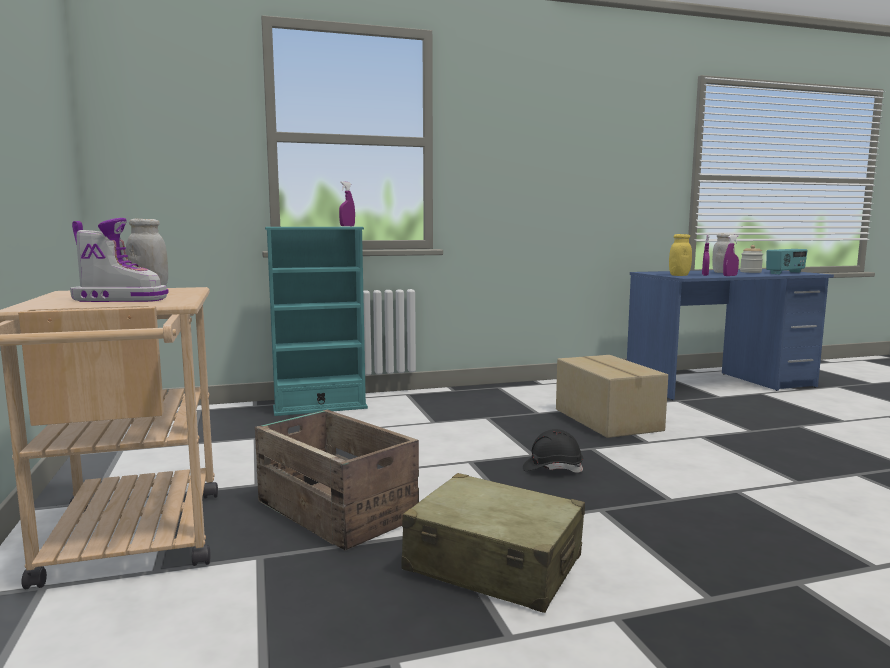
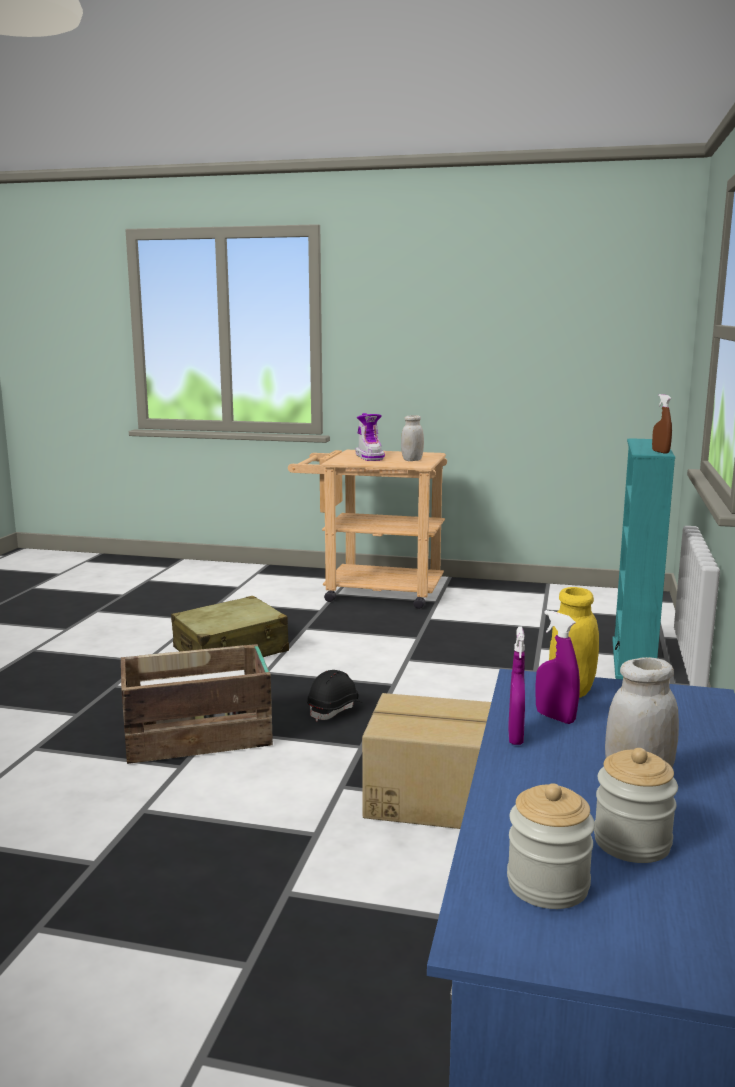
camera: 120 degrees right, 5 degrees up
boot [70,218,168,302] -> boot turned 45 degrees counterclockwise [355,413,385,461]
crate [255,409,419,551] -> crate moved to [121,644,273,764]
purple spray bottle [339,181,355,226] -> brown spray bottle [652,394,672,454]
radio [766,249,807,274] -> jar [507,783,595,909]

